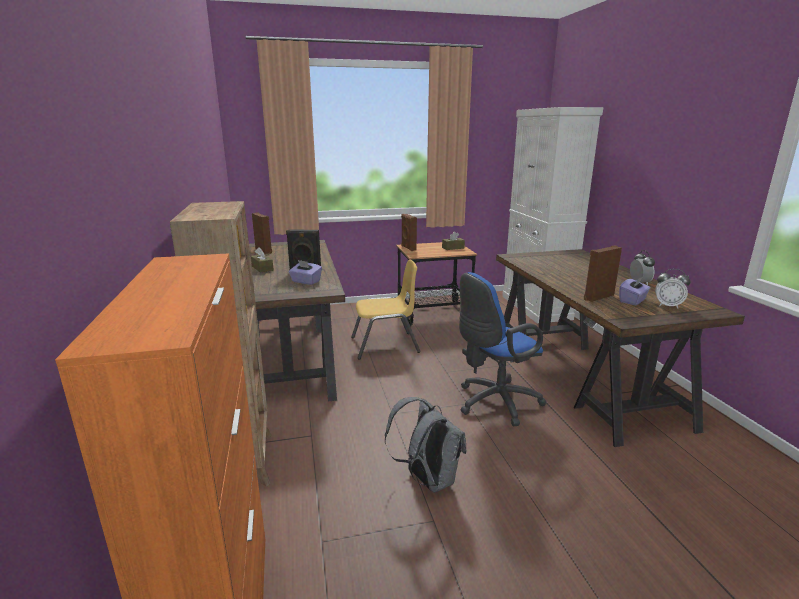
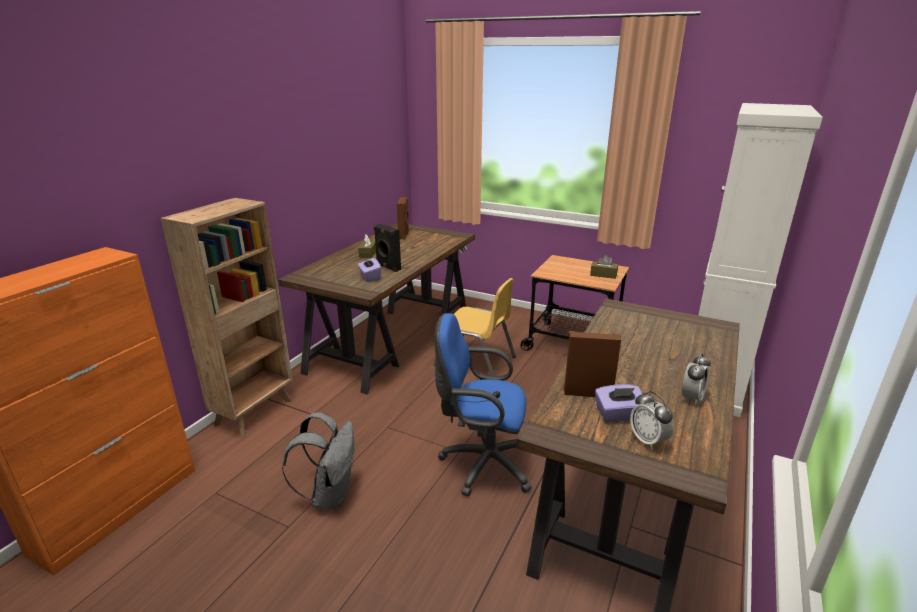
camera: 40 degrees right, 5 degrees up
brown speaker [401,214,417,251] -> none

